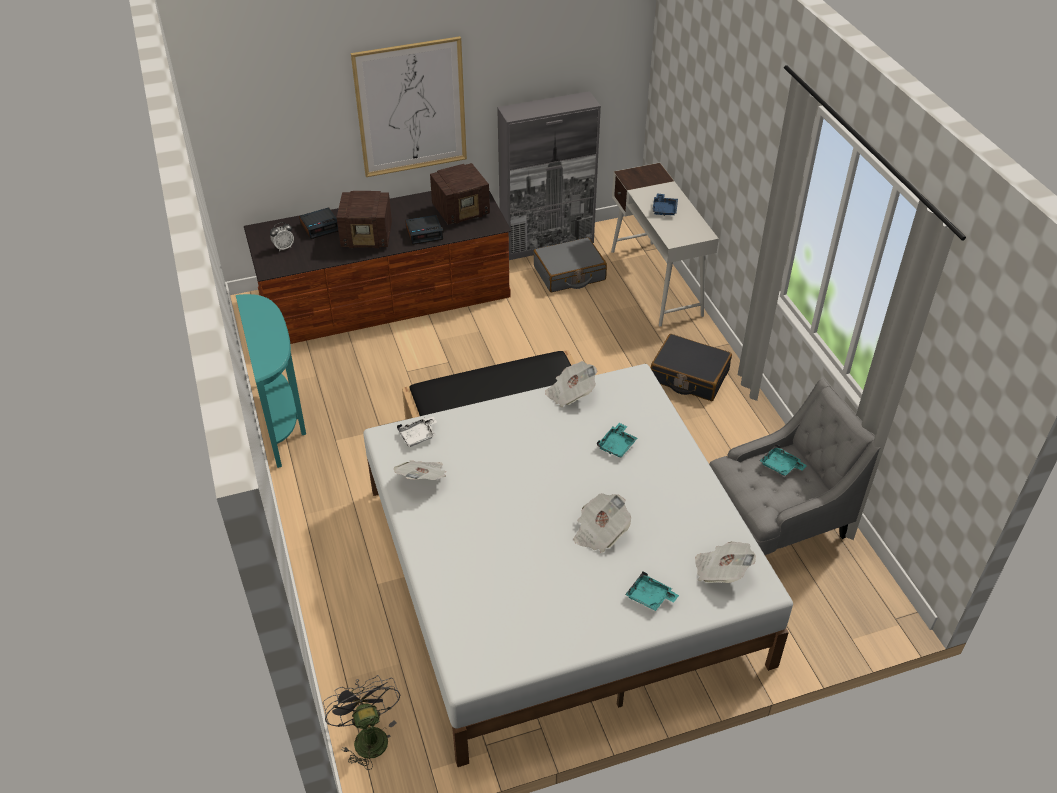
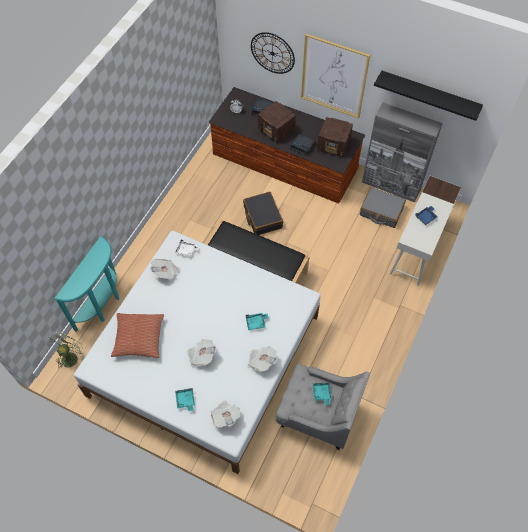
camera: 45 degrees right, 15 degrees up
turquoise console table [236,294,306,468] -> turquoise console table moved to [54,236,120,332]
grey fan [323,675,400,770] -> green fan [49,332,86,370]
newspaper [545,361,598,407] -> newspaper moved to [248,346,277,372]
black suitcase [651,334,732,401] -> black suitcase moved to [243,192,283,235]
none -> pillow [111,313,164,358]
none -> wall clock [251,32,295,74]
none -> black shelf [374,71,483,121]

